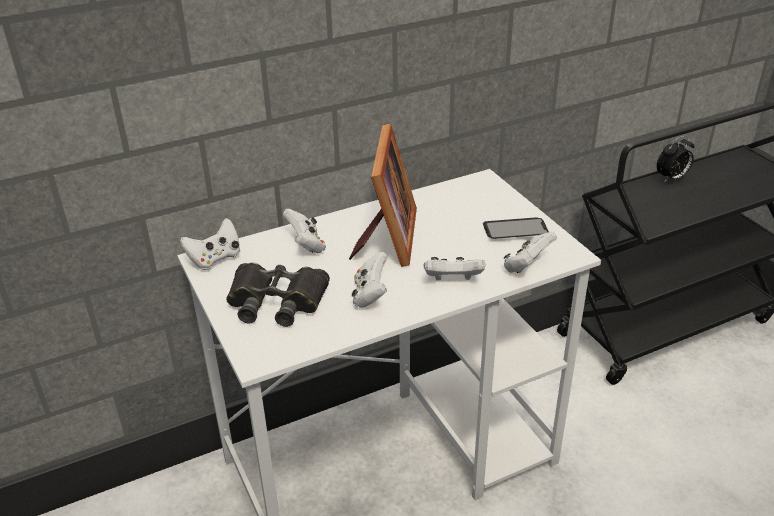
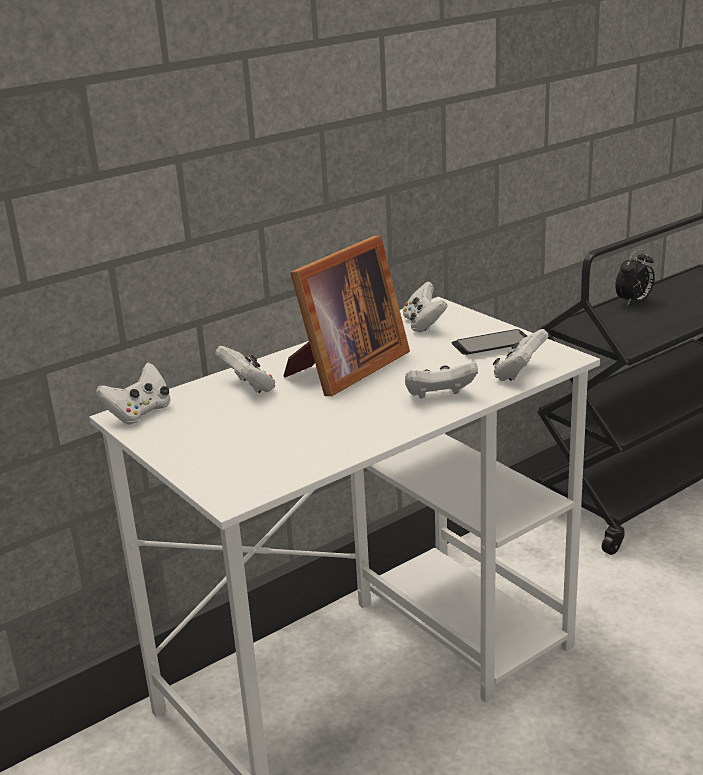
camera: 10 degrees left, 10 degrees down
black binoculars [226,262,330,327] -> none
picture frame [349,124,417,267] -> picture frame turned 45 degrees clockwise [284,235,410,396]
white game controller [352,252,388,308] -> white game controller moved to [403,282,448,332]

